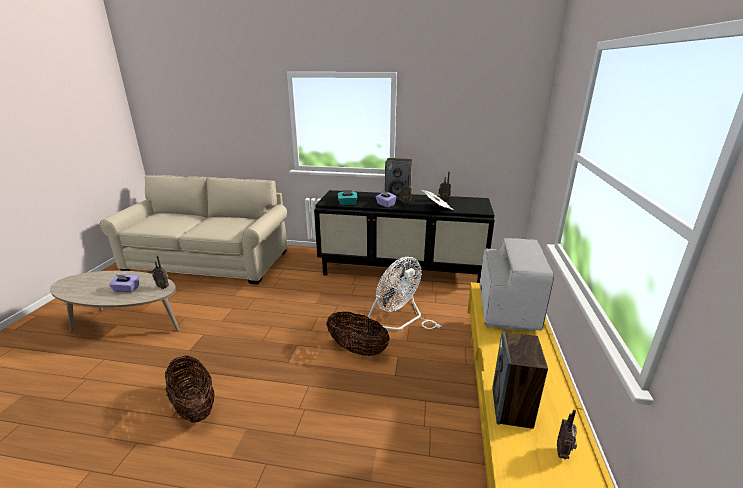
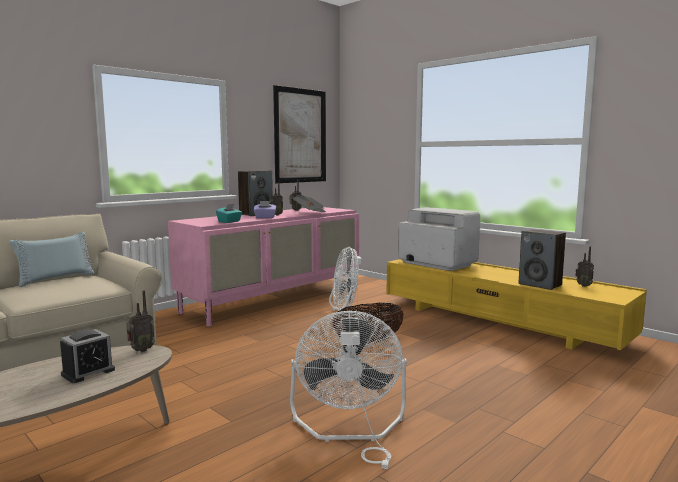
camera: 55 degrees left, 15 degrees down
purple tissue box [109,274,139,293] -> alarm clock [60,329,115,383]
basket [165,356,214,423] -> white fan [290,311,407,469]
black cabinet [314,190,494,283] -> pink cabinet [168,207,359,326]
none -> blue pillow [9,232,94,287]
none -> picture [273,85,326,183]

